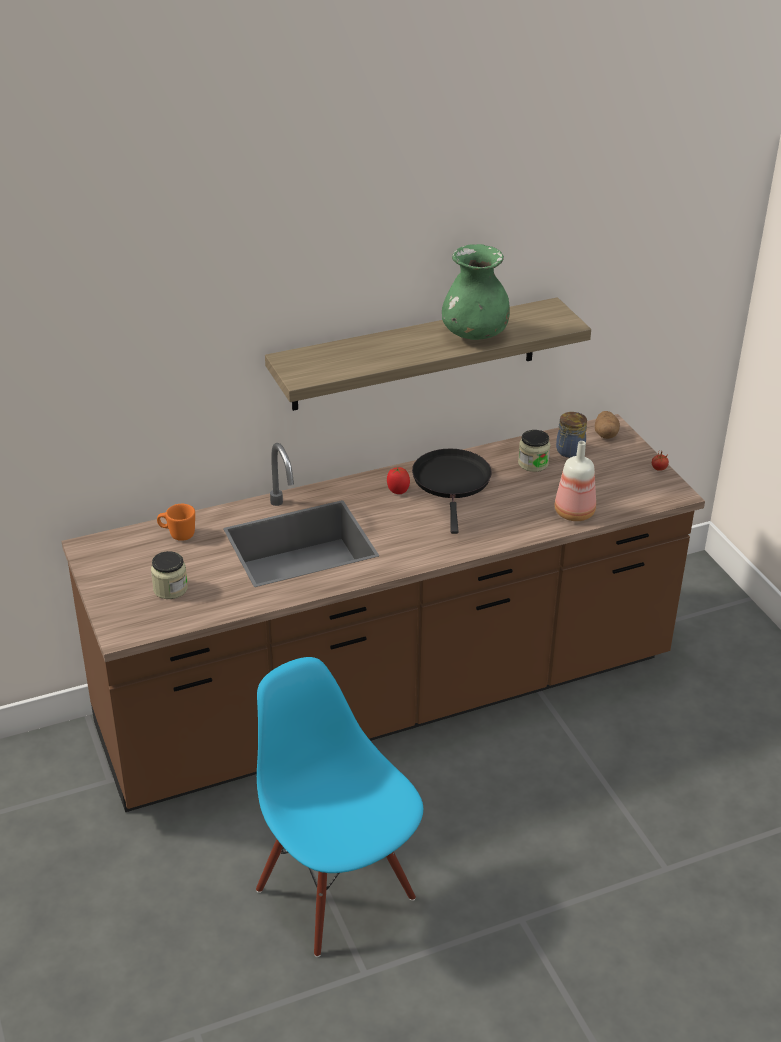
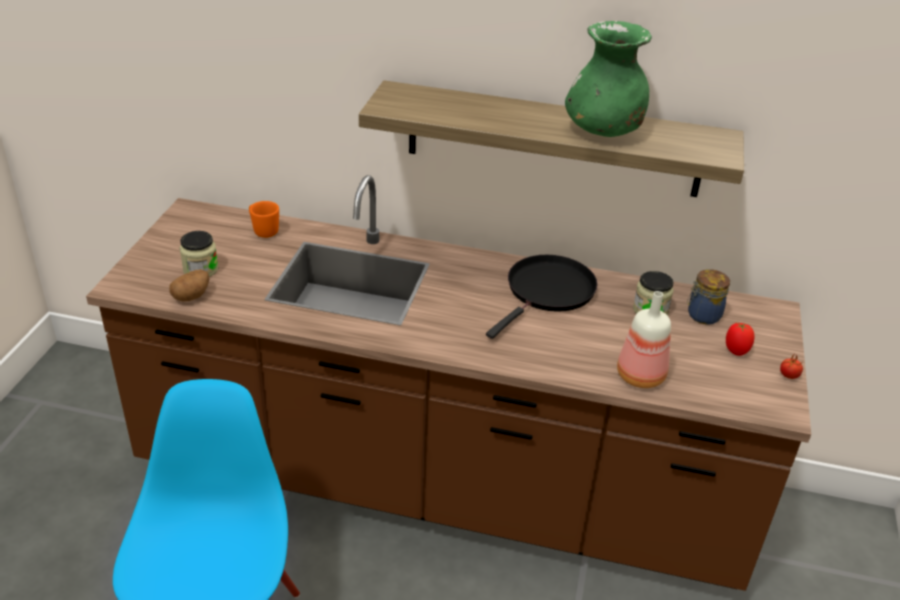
camera: 35 degrees right, 0 degrees up
tomato [387,467,410,494] -> tomato moved to [726,323,755,356]
potato [595,411,620,439] -> potato moved to [169,269,210,302]

